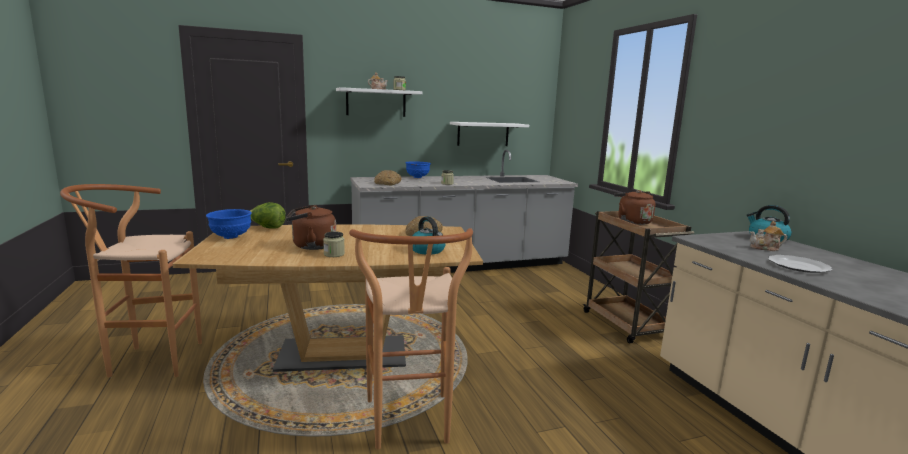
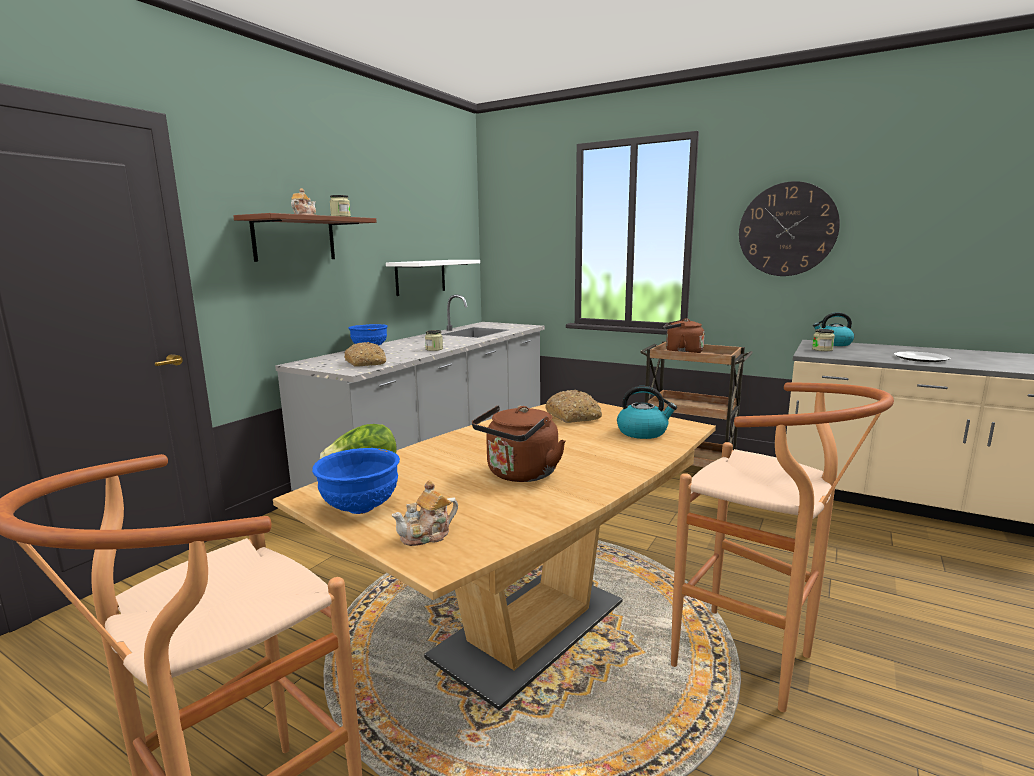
camera: 40 degrees left, 0 degrees up
jar [323,231,345,257] -> jar moved to [812,329,835,351]
white shelf [336,87,423,117] -> brown shelf [233,213,377,262]
teapot [750,221,787,251] -> teapot moved to [391,480,458,546]
none -> wall clock [739,181,840,276]

